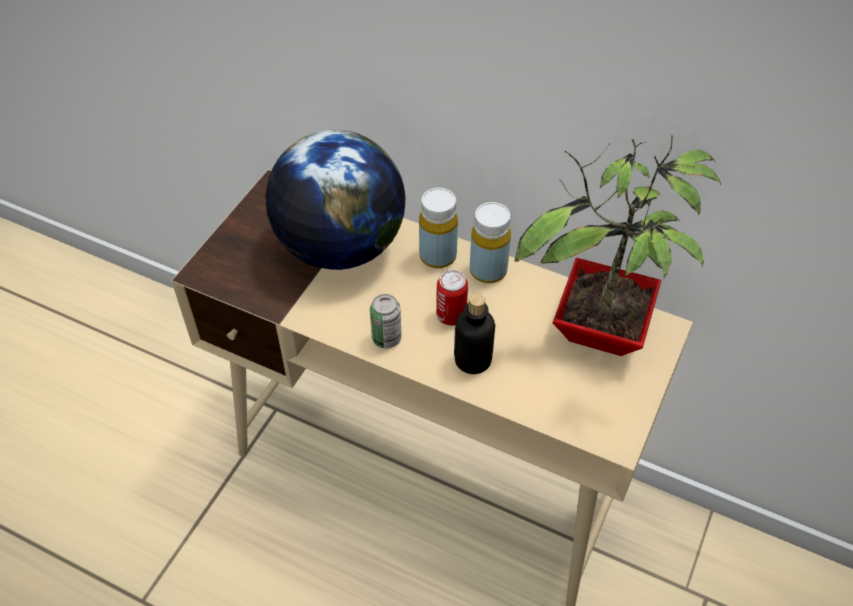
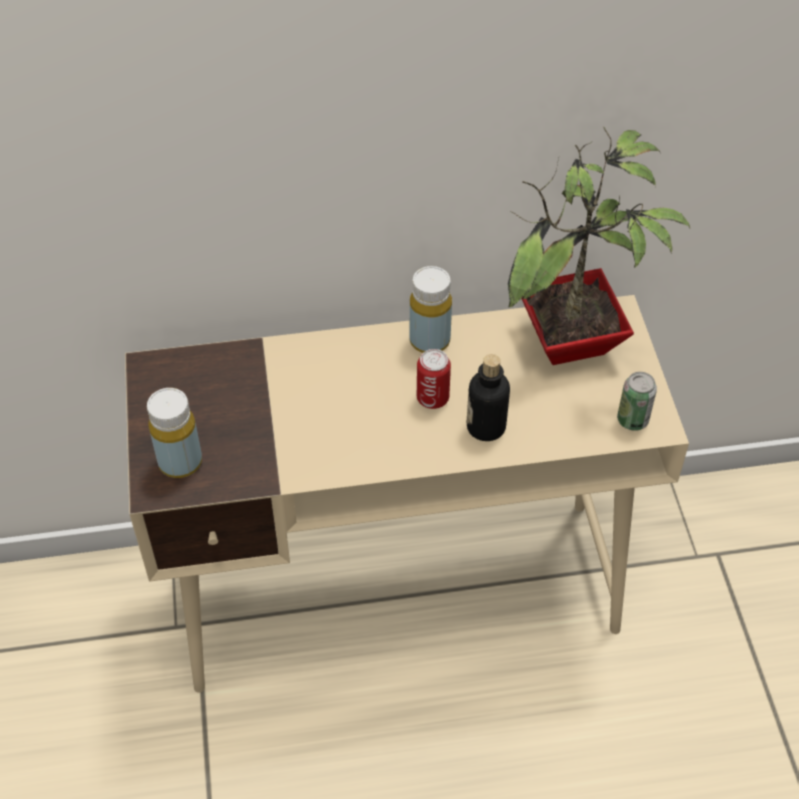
camera: 35 degrees left, 0 degrees up
globe [265,130,406,270] -> none
can [370,294,401,348] -> can moved to [617,372,657,431]
yellow bottle [419,188,458,268] -> yellow bottle moved to [147,388,202,478]

